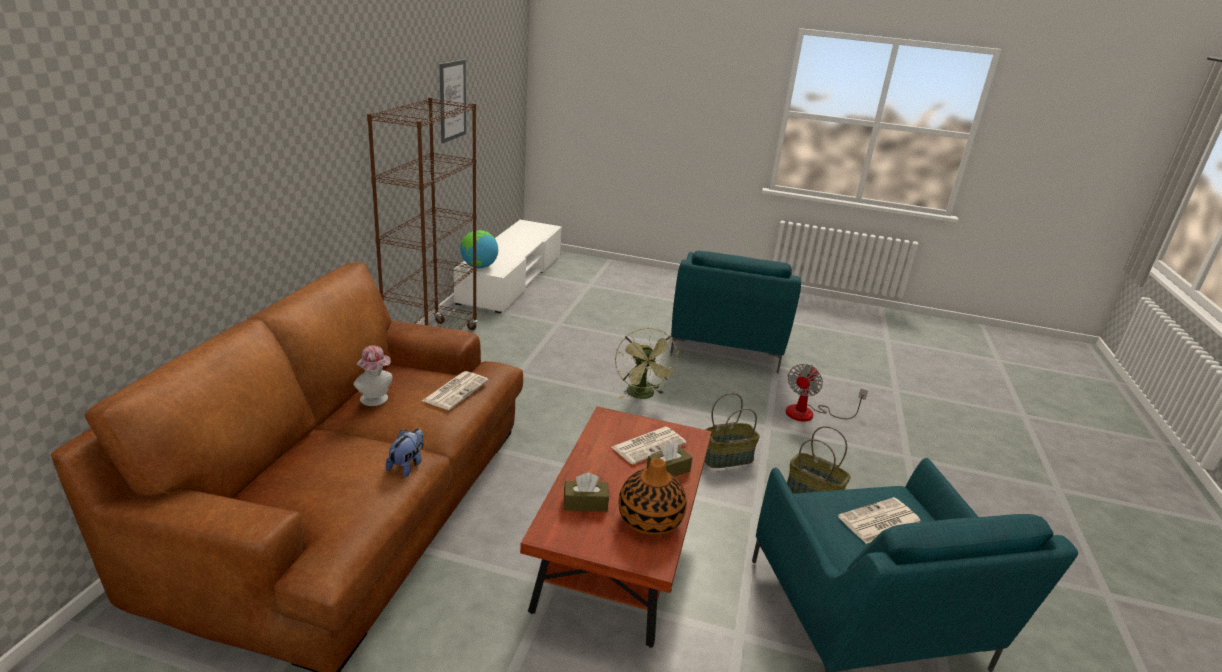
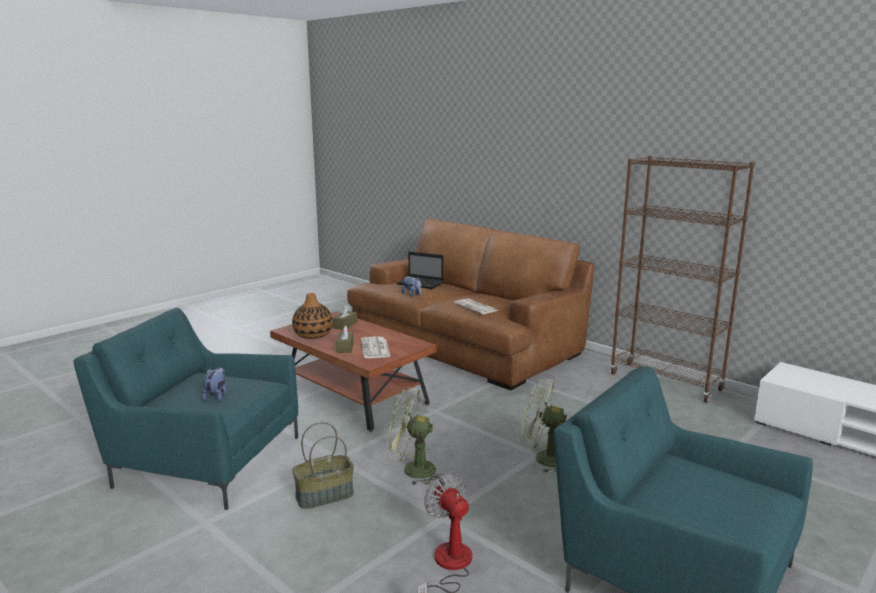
camera: 120 degrees right, 10 degrees down
hat [353,345,392,406] -> none
picture [439,59,466,143] -> none
globe [460,230,498,269] -> none
basket [705,393,760,468] -> green fan [387,387,443,486]
newspaper [838,497,920,544] -> plush toy [202,367,227,401]
none -> laptop [397,252,443,289]

